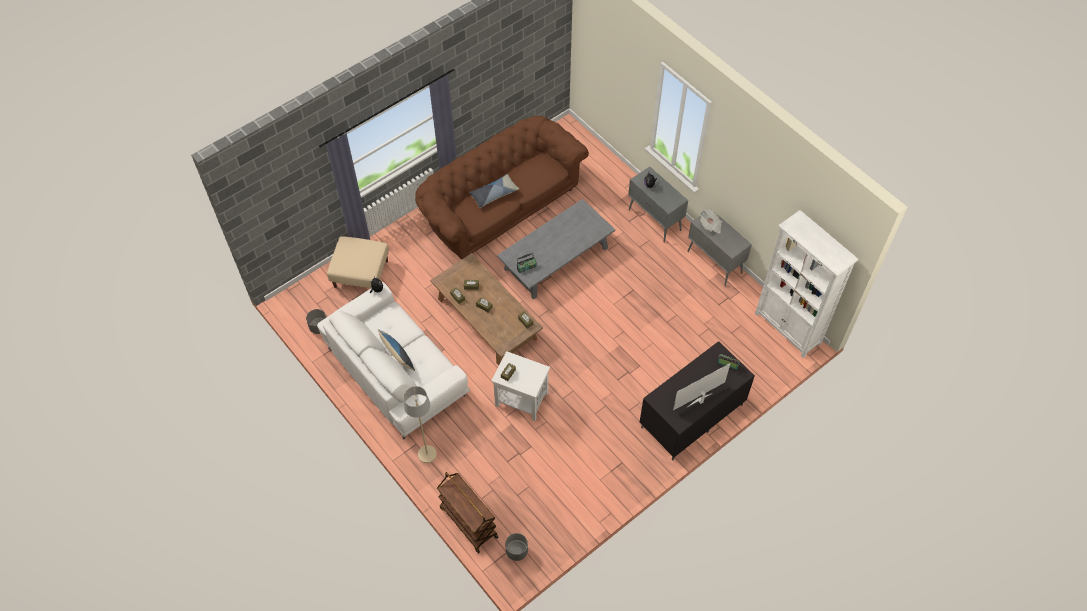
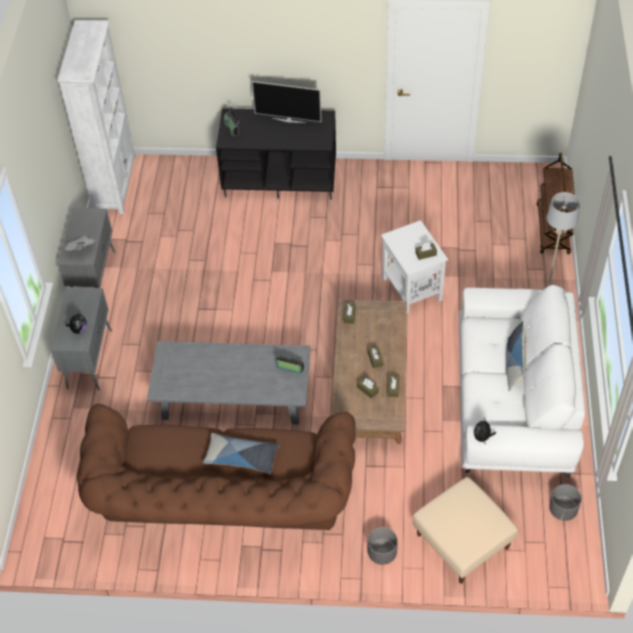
camera: 135 degrees left, 5 degrees down
grey planter [505,533,528,561] -> grey planter moved to [368,527,398,565]

